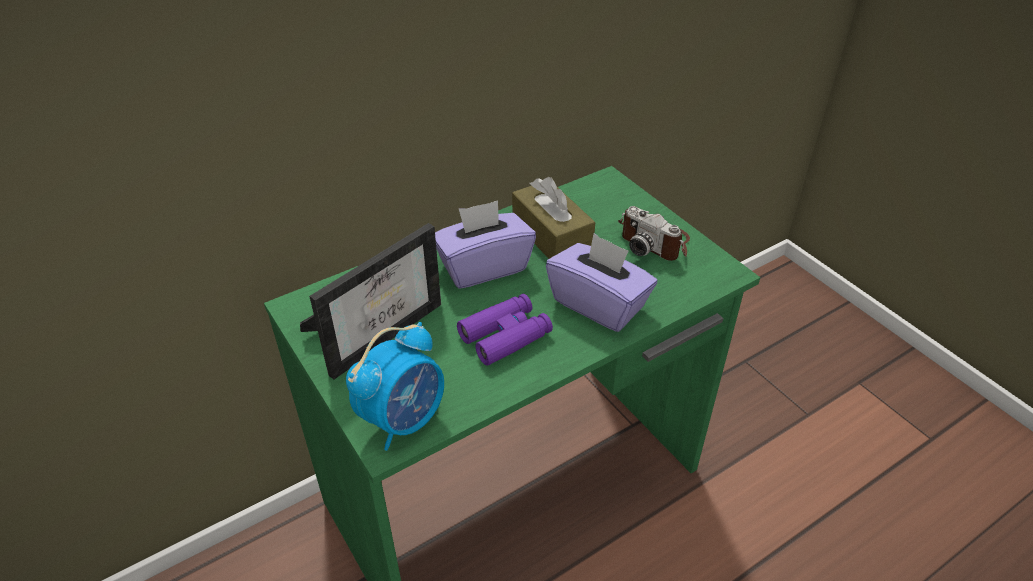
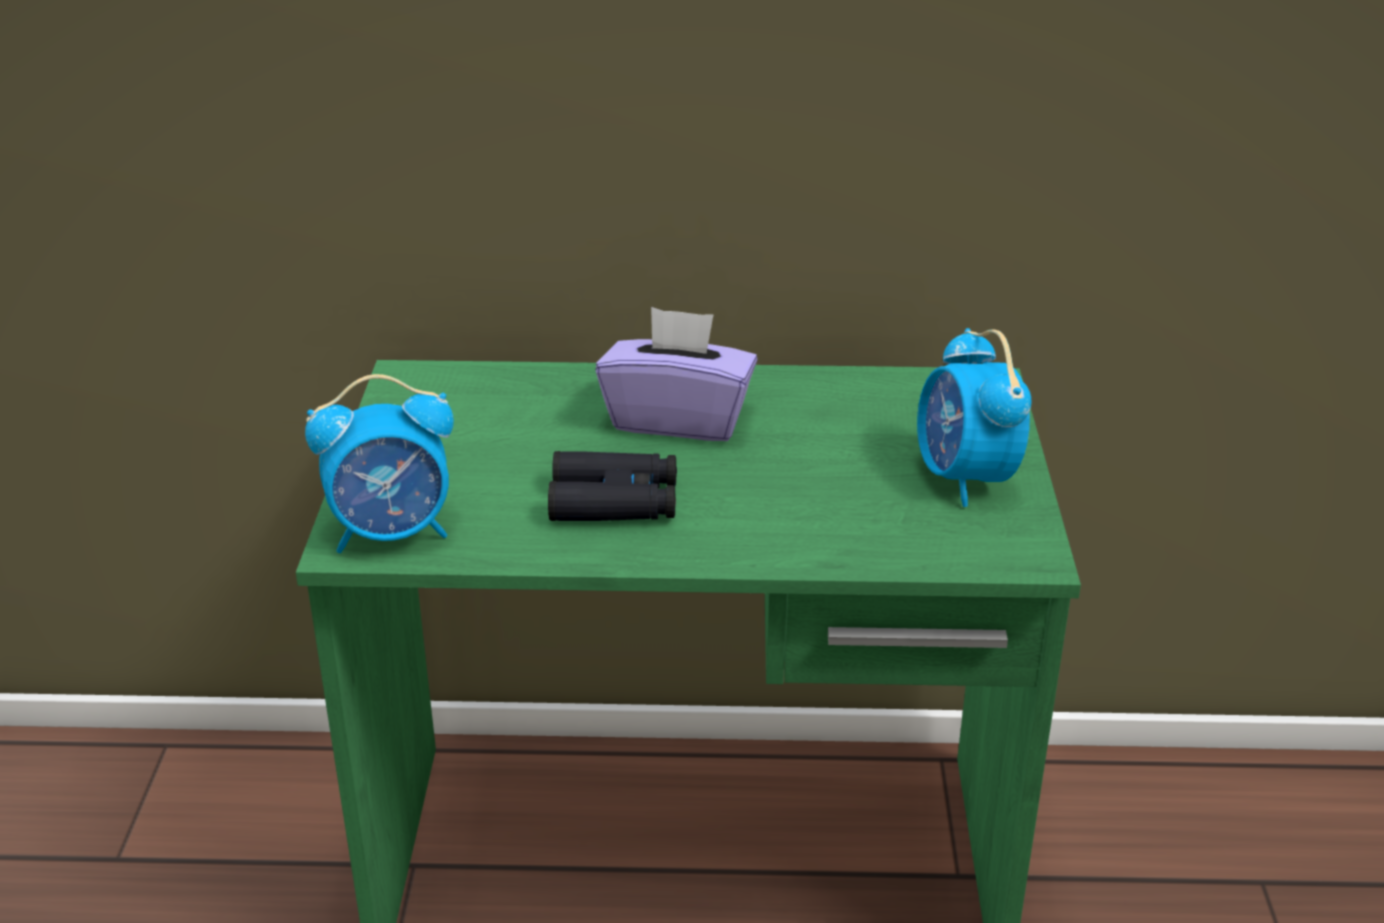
camera: 35 degrees right, 10 degrees down
picture frame [300,223,441,380] -> none
purple binoculars [457,294,553,366] -> black binoculars [548,451,677,521]
brown tissue box [512,177,595,259] -> none
purple tissue box [546,233,657,332] -> none
camera [618,206,690,261] -> alarm clock [917,328,1031,507]

